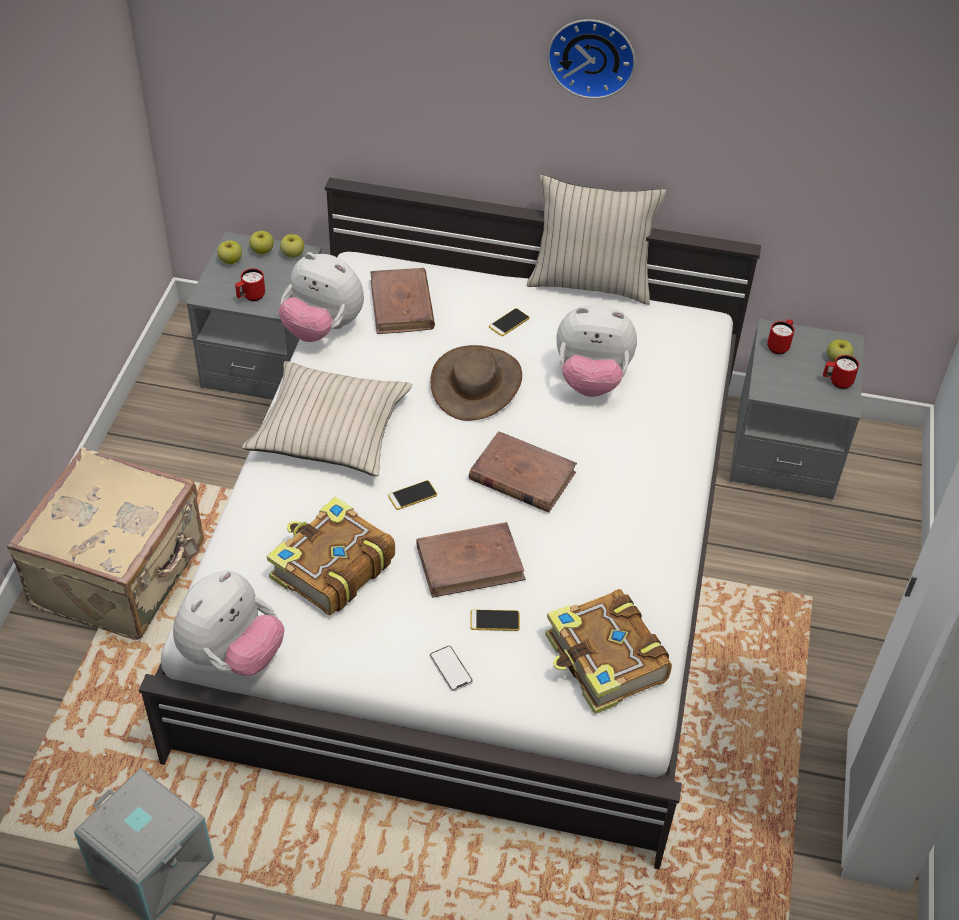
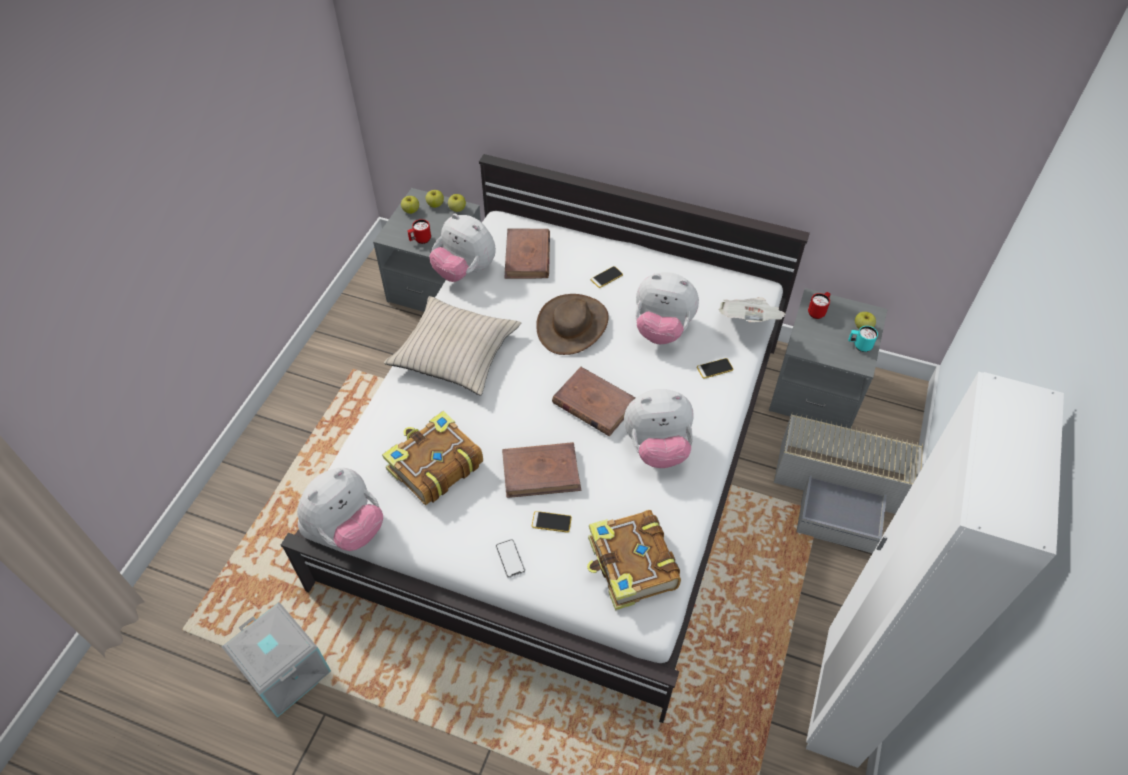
camera: 10 degrees right, 5 degrees up
beige suitcase [7,447,204,640] -> none
phone [388,480,437,510] -> phone moved to [697,358,734,379]
beige pillow [527,175,666,305] -> none
wall clock [547,19,636,99] -> none
red mug [823,355,859,389] -> turquoise mug [848,326,878,352]
none -> plush toy [624,389,694,468]
none -> newspaper [719,297,786,322]
none -> grey storage box [774,414,923,553]

